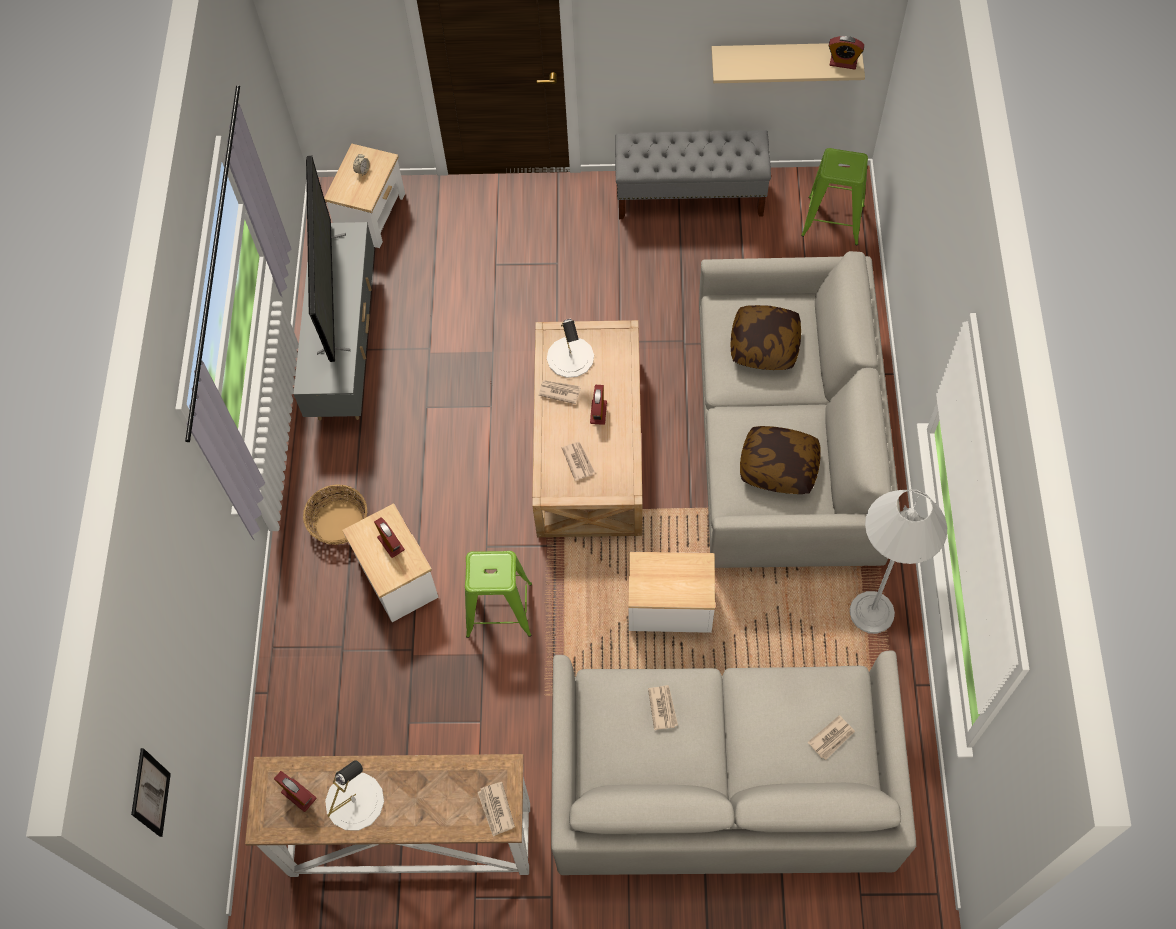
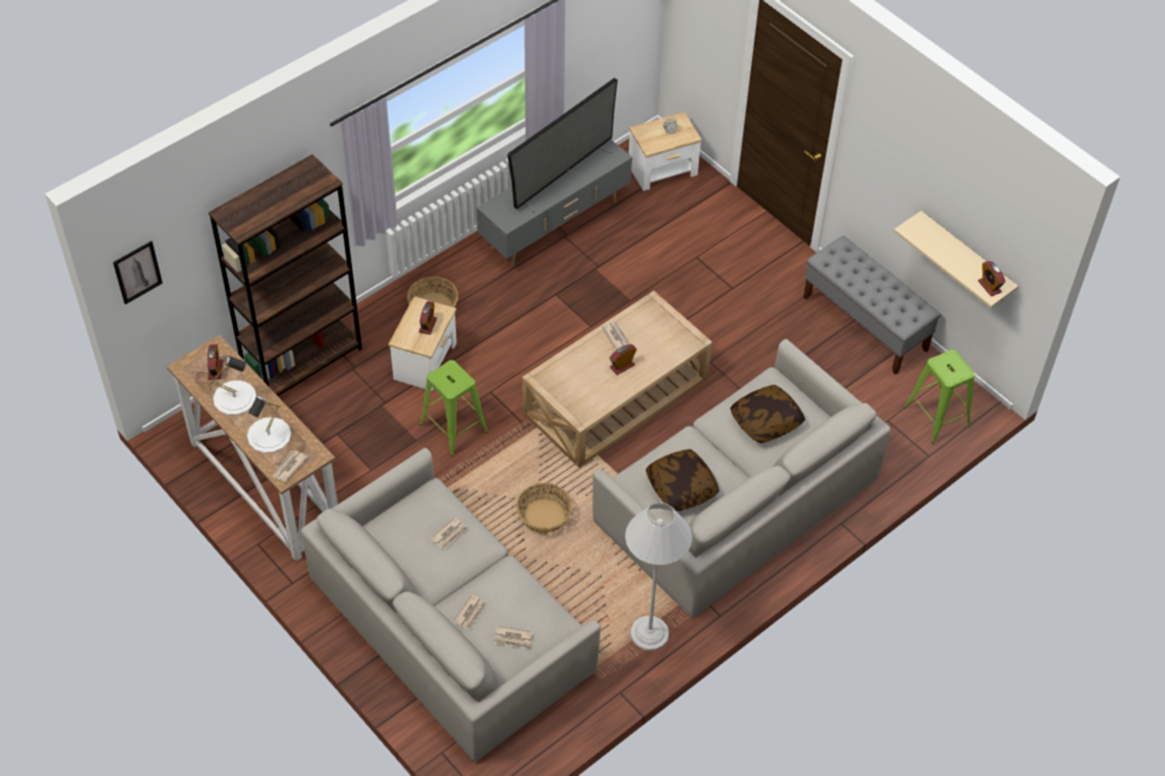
camera: 45 degrees right, 10 degrees down
white table lamp [547,319,594,378] -> white table lamp moved to [247,396,291,453]
newspaper [562,442,595,481] -> newspaper moved to [453,594,487,630]
side table [628,552,715,633] -> basket [516,483,572,534]
none -> brown bookcase [208,154,362,396]

